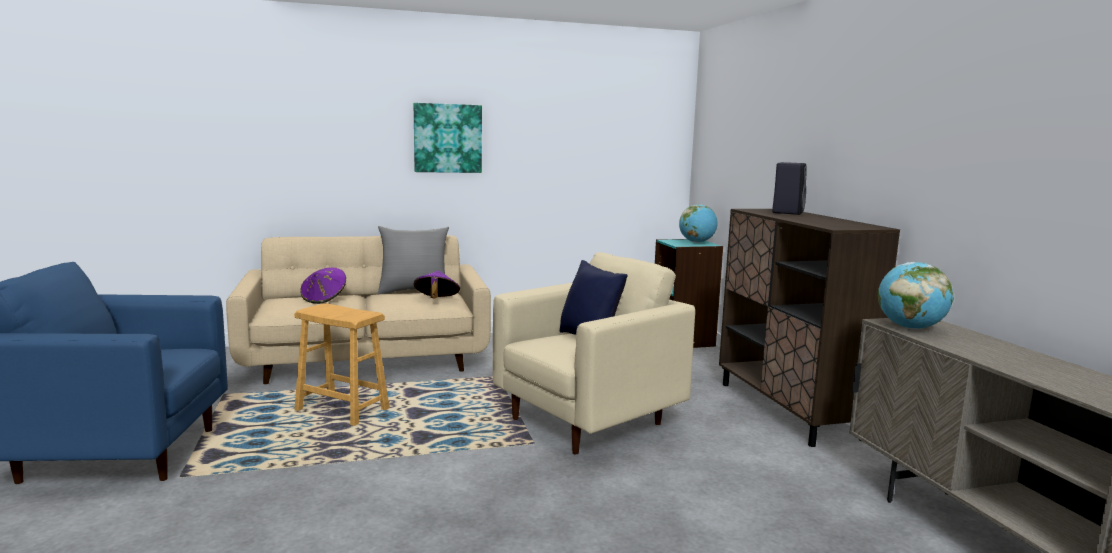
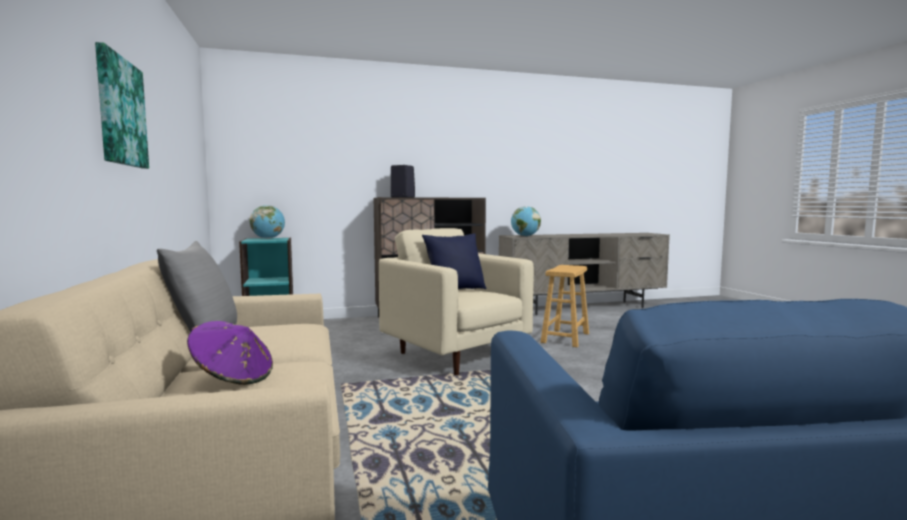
camera: 90 degrees left, 5 degrees down
brown stool [294,304,390,426] -> brown stool moved to [541,265,589,347]
purple hat [414,271,460,298] -> none

